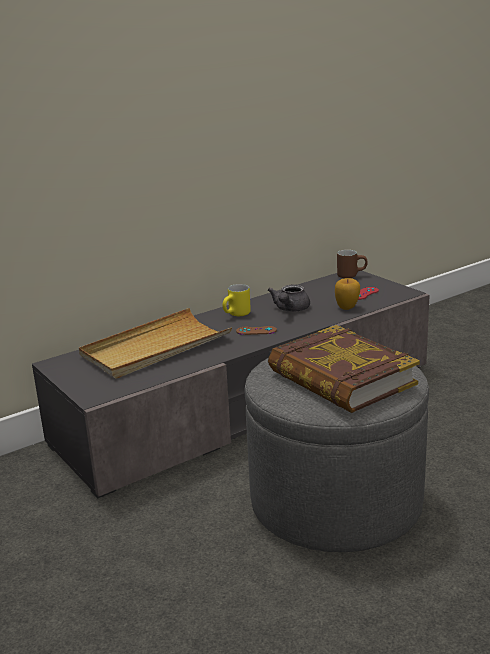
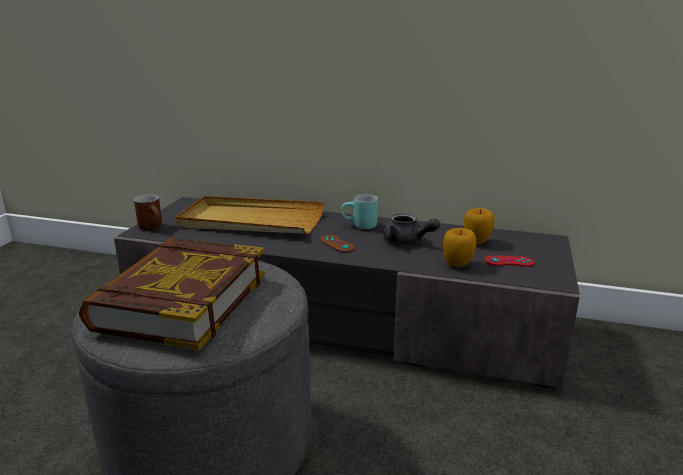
camera: 50 degrees right, 0 degrees up
yellow mug [222,284,251,316] -> turquoise mug [341,194,378,229]
grey teapot [268,285,310,312] -> grey teapot turned 120 degrees counterclockwise [383,213,440,245]
brown mug [337,250,368,278] -> brown mug moved to [134,195,162,230]
none -> apple [464,208,495,245]

